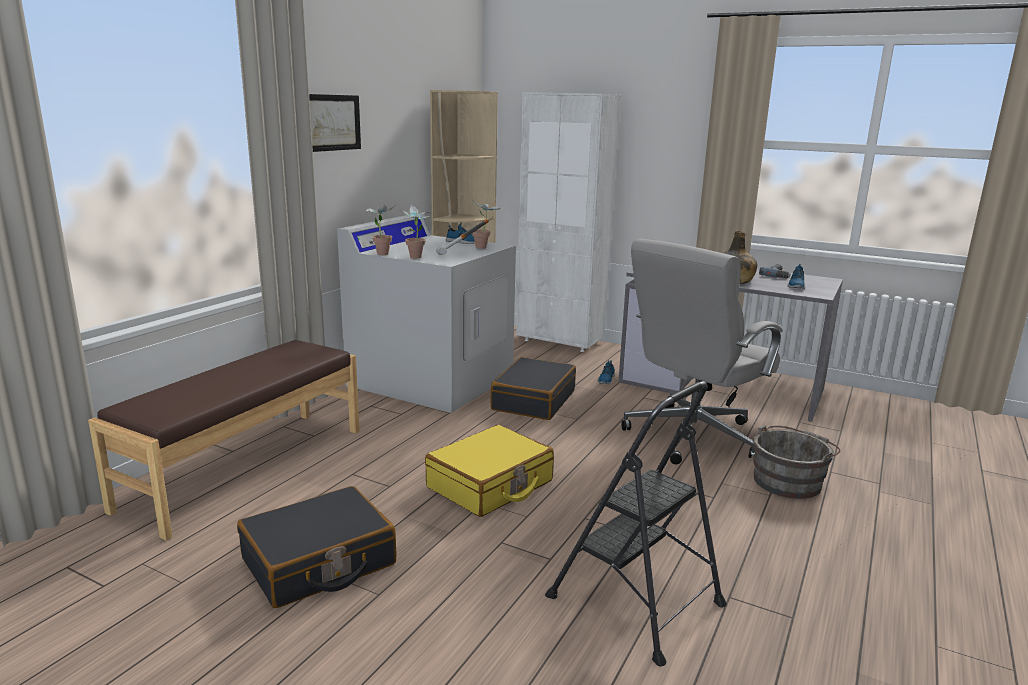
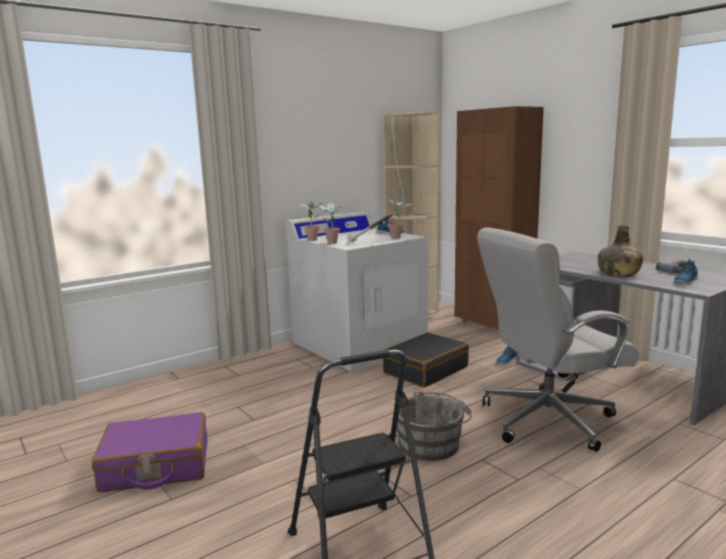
camera: 25 degrees right, 5 degrees down
brown bench [88,340,360,541] -> none
black suitcase [237,486,397,608] -> purple suitcase [92,412,207,493]
picture [309,94,361,152] -> none
yellow suitcase [425,425,554,517] -> none
white cabinet [516,92,621,352] -> brown cabinet [455,106,544,330]
grey bucket [753,425,840,499] -> grey bucket moved to [397,390,472,461]

